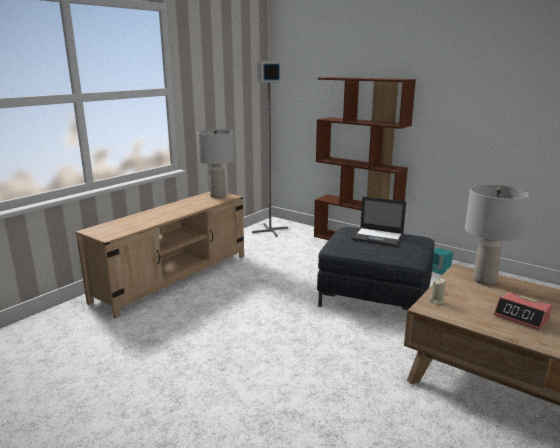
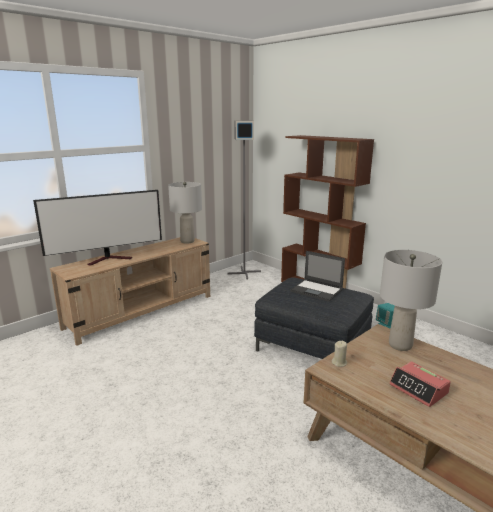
camera: 10 degrees right, 0 degrees up
none -> television [33,190,162,266]

